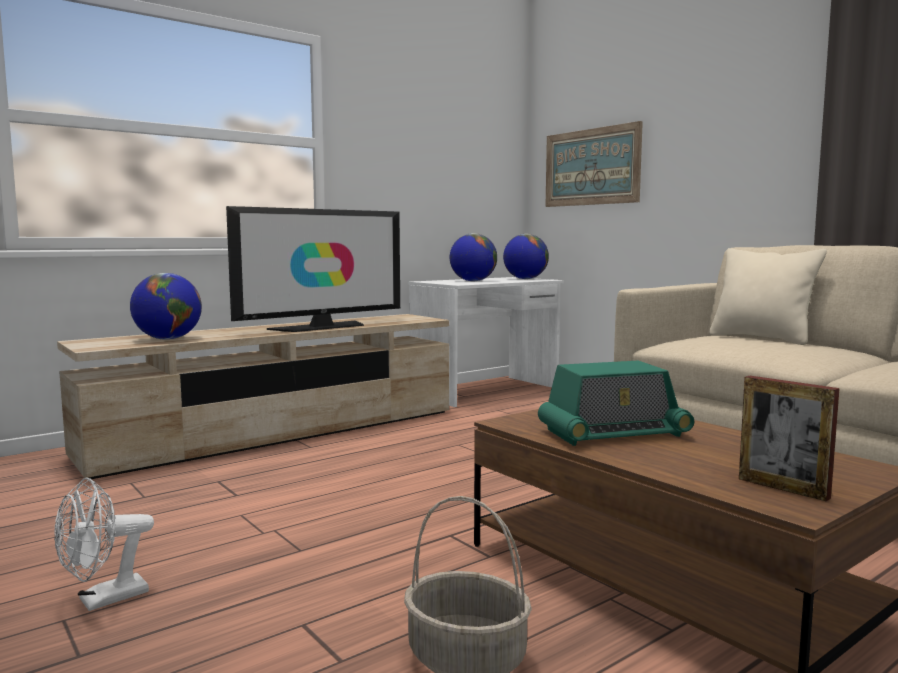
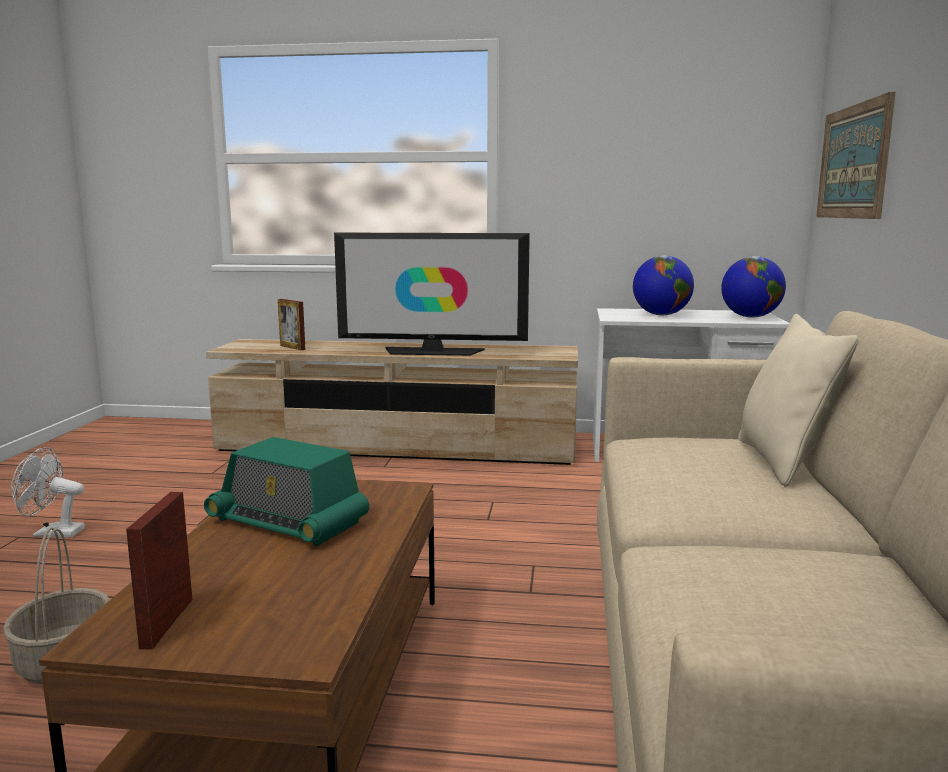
camera: 45 degrees right, 5 degrees up
globe [130,273,202,340] -> picture frame [278,299,305,350]

